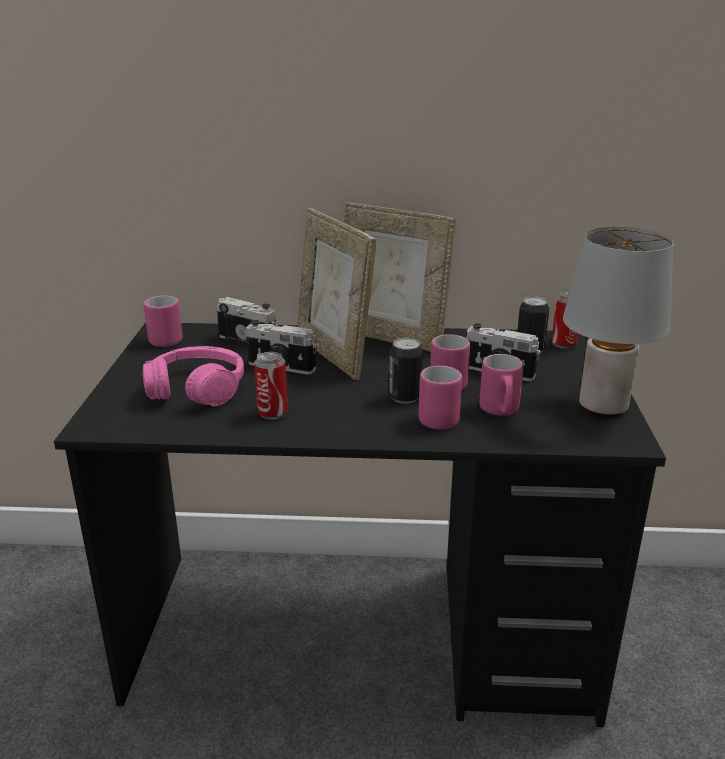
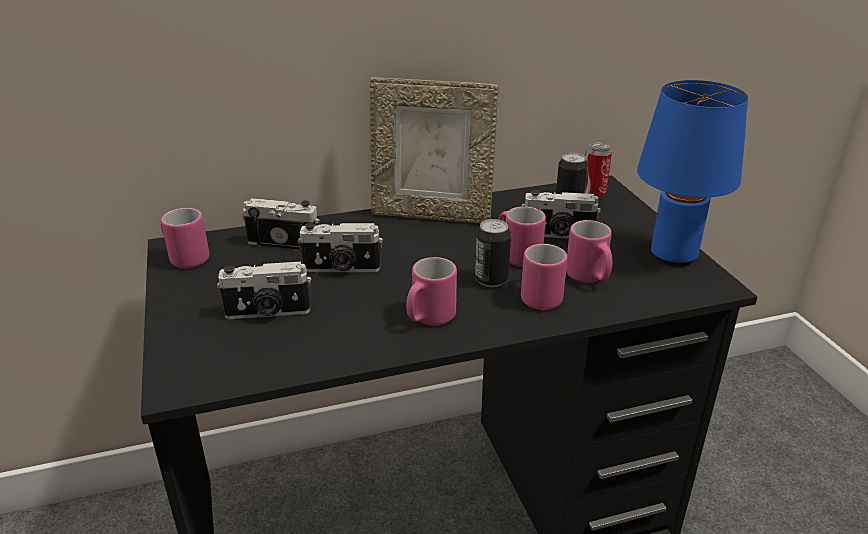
camera: 20 degrees left, 5 degrees up
pink headphones [142,346,244,406] -> camera [217,262,311,319]
can [254,352,288,420] -> none
picture frame [297,208,376,380] -> none
grey table lamp [563,227,674,418] -> blue table lamp [637,80,748,266]
none -> pink mug [406,257,457,325]

